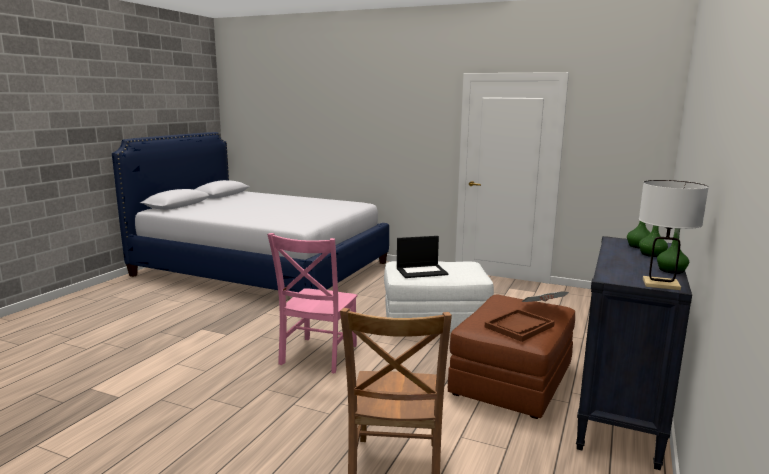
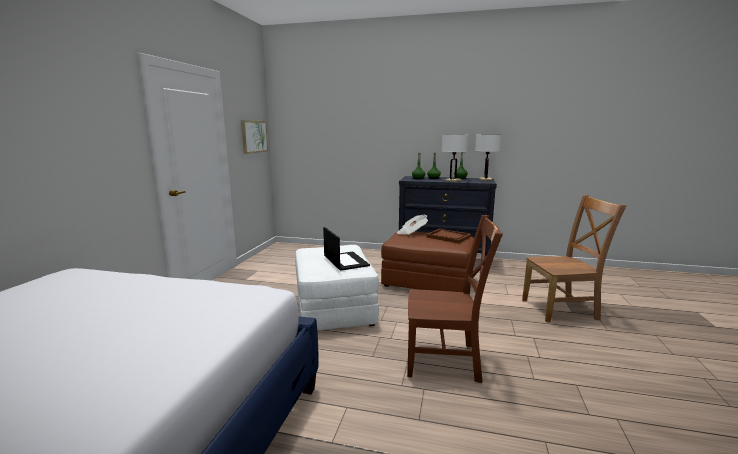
camera: 100 degrees left, 0 degrees up
pink chair [267,233,358,373] -> brown chair [407,215,503,383]
none -> picture [241,120,268,154]
none -> white table lamp [442,134,469,182]

